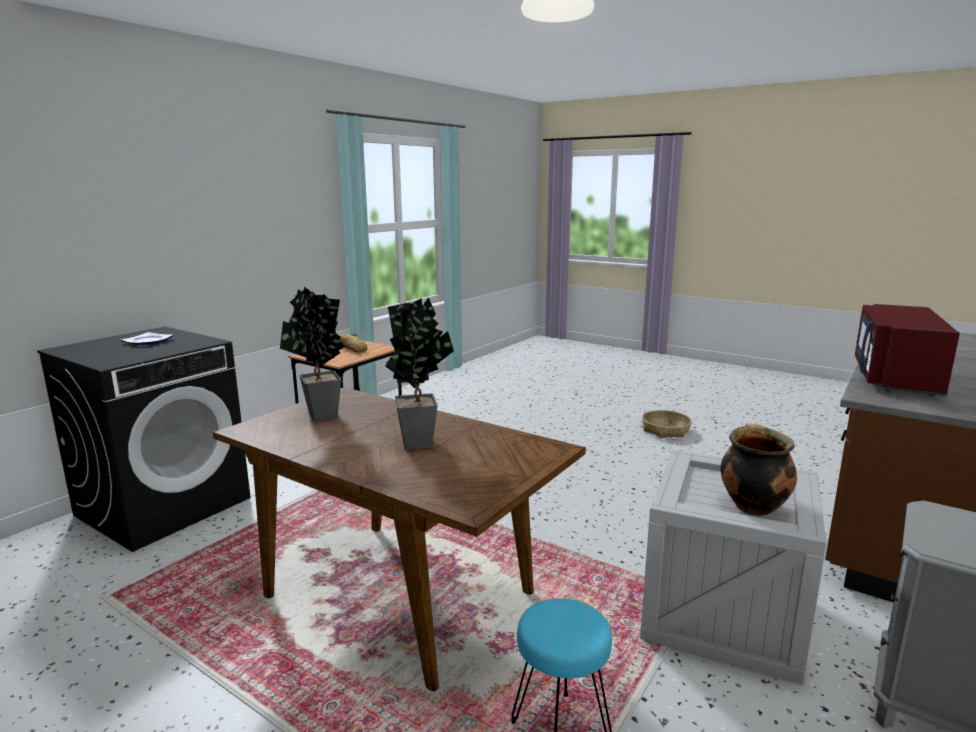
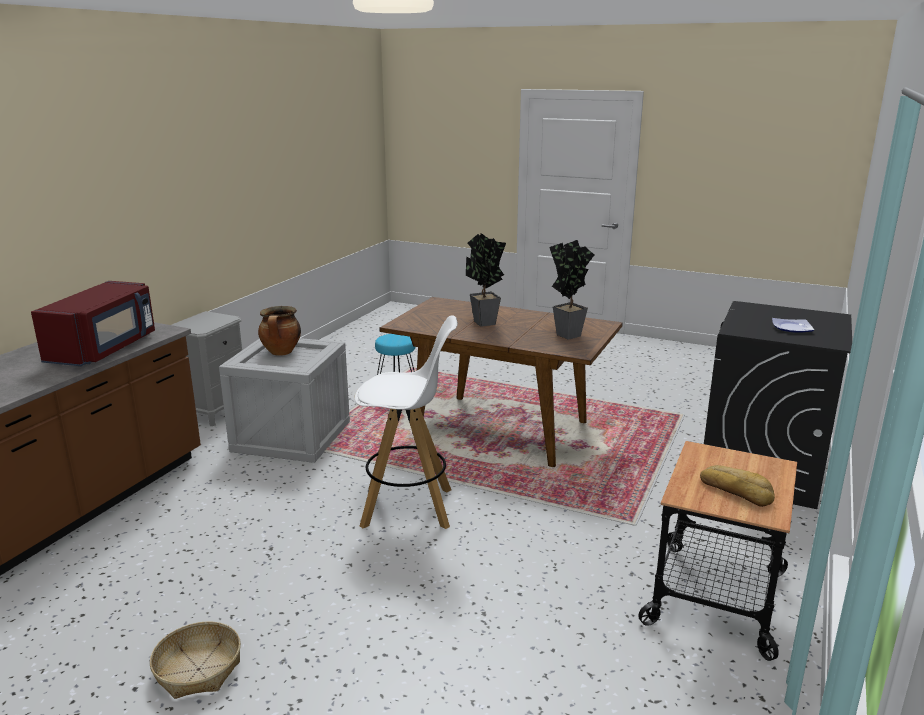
camera: 170 degrees right, 5 degrees up
none -> white stool [355,315,458,529]

